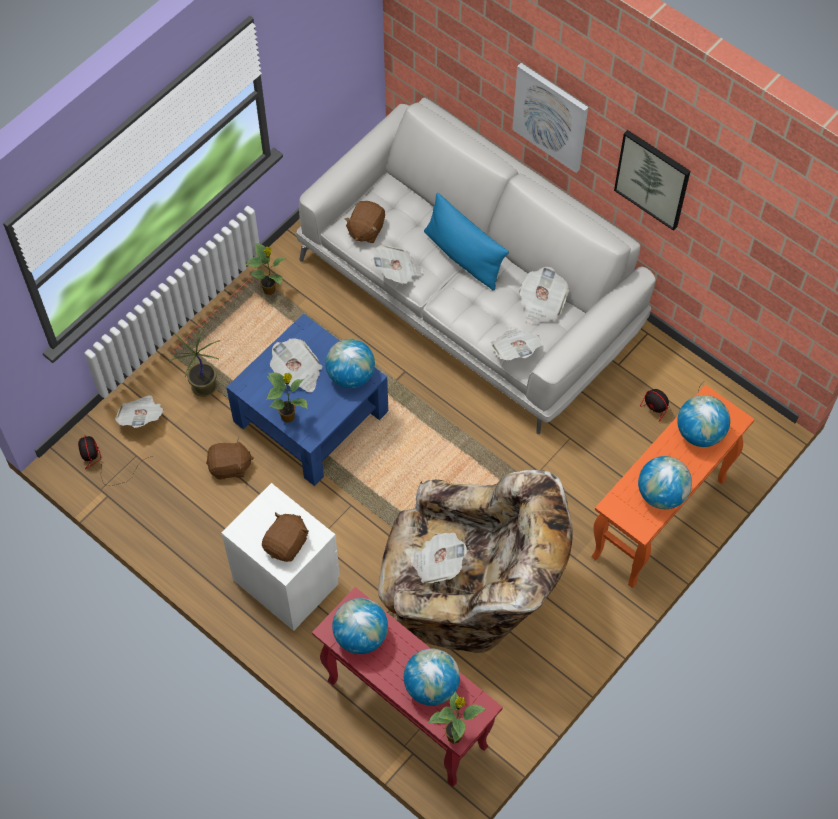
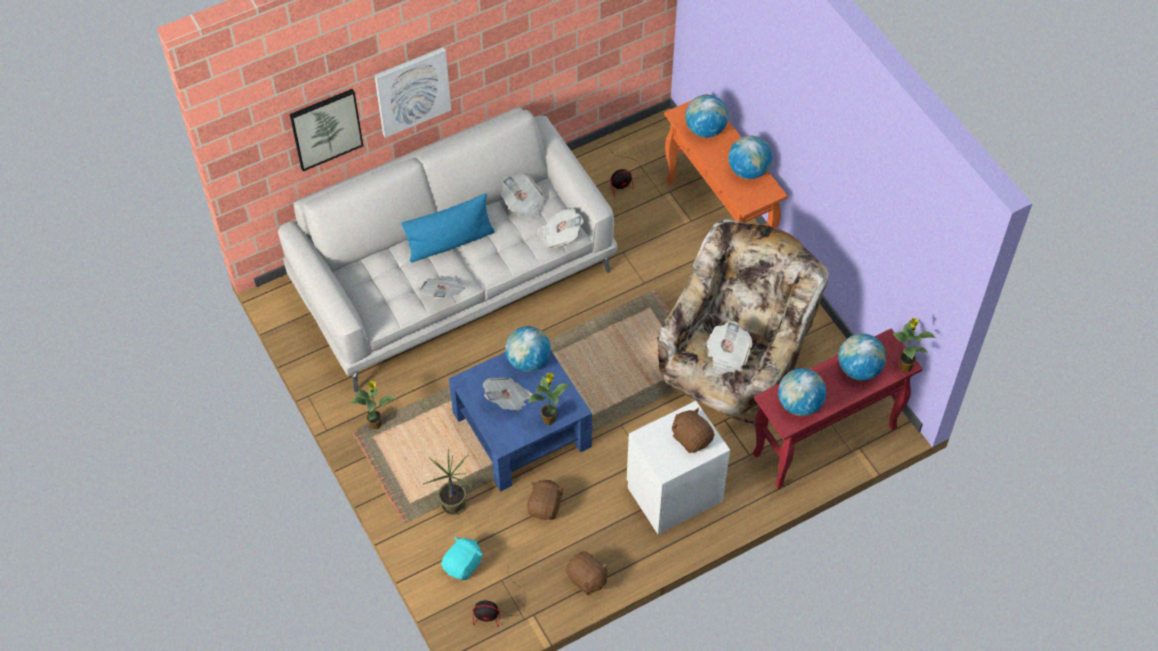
camera: 70 degrees left, 5 degrees down
newspaper [115,395,164,428] -> turquoise plush toy [441,536,483,580]
brown plush toy [345,201,385,243] -> brown plush toy moved to [566,551,608,595]
picture [614,130,690,231] -> picture moved to [290,89,363,171]

